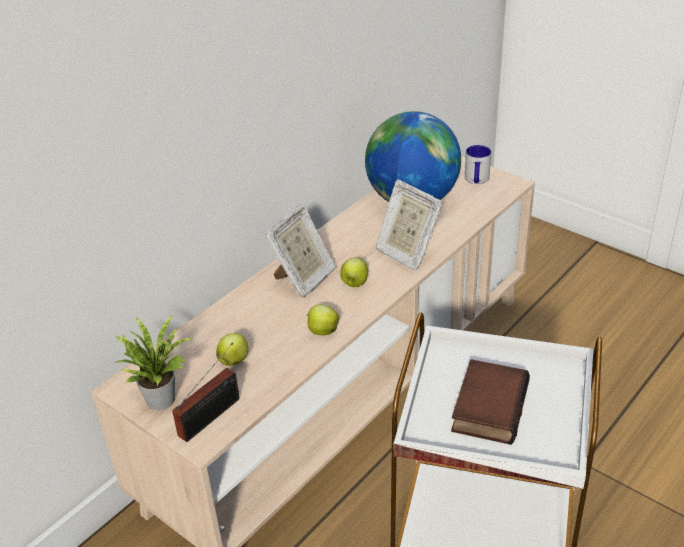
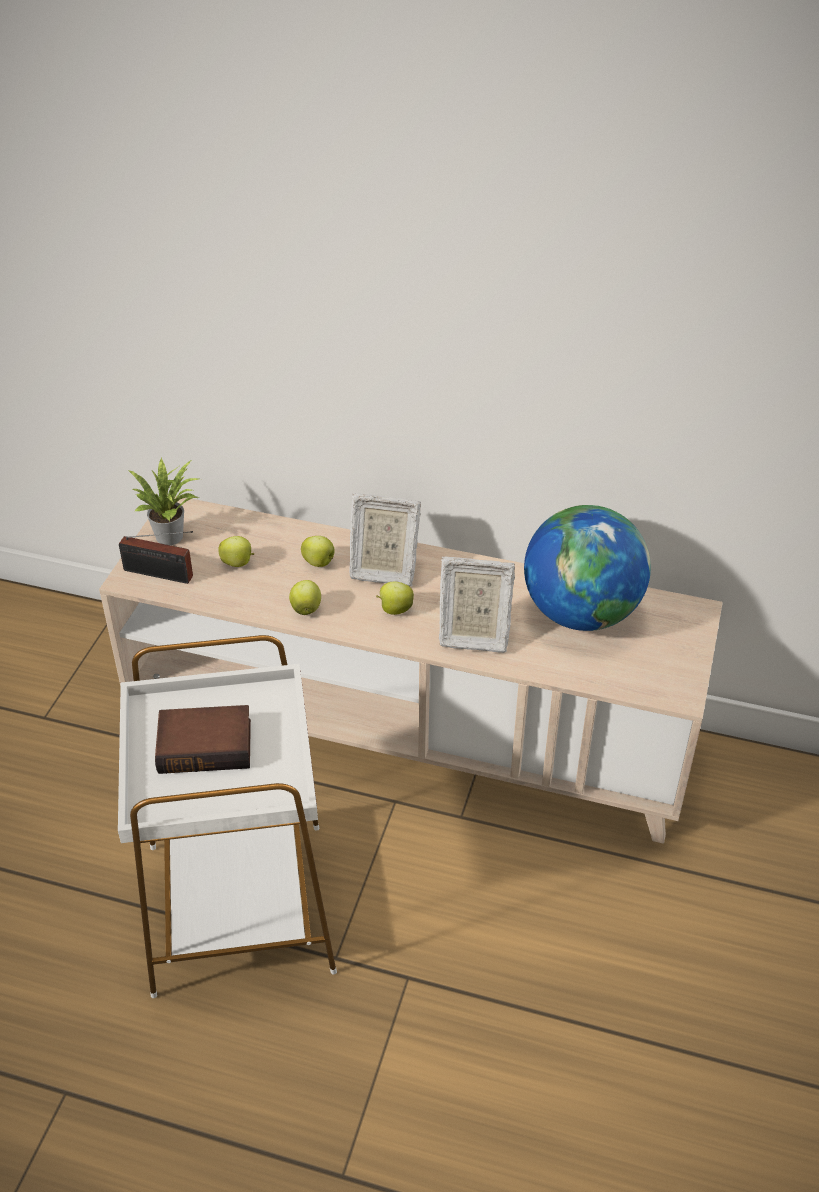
camera: 65 degrees right, 5 degrees up
picture frame [376,179,443,271] -> picture frame turned 105 degrees counterclockwise [439,557,515,653]
mug [465,145,491,184] -> none
none -> apple [301,536,335,567]

